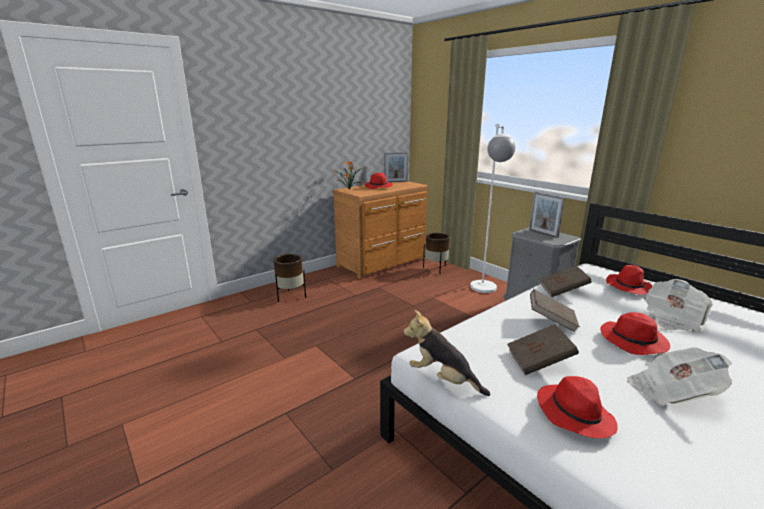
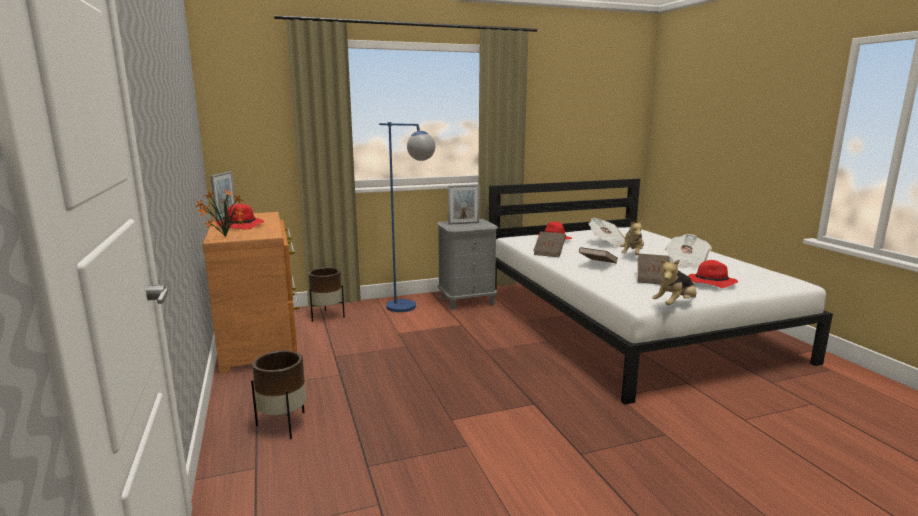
camera: 70 degrees left, 5 degrees down
white floor lamp [470,124,515,293] -> blue floor lamp [379,122,435,312]
red hat [600,312,670,355] -> plush toy [620,220,644,255]

